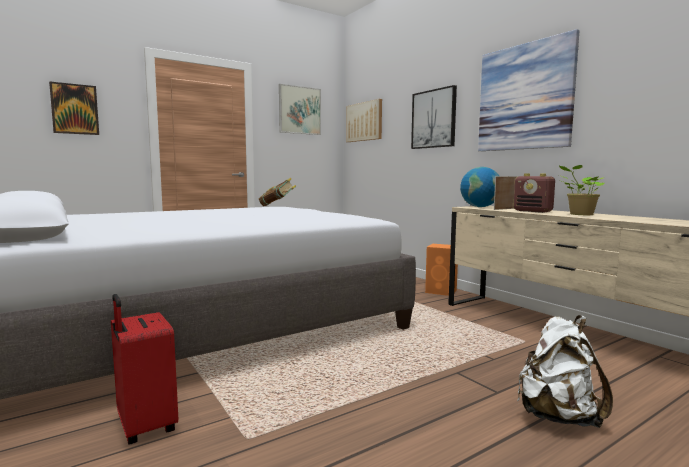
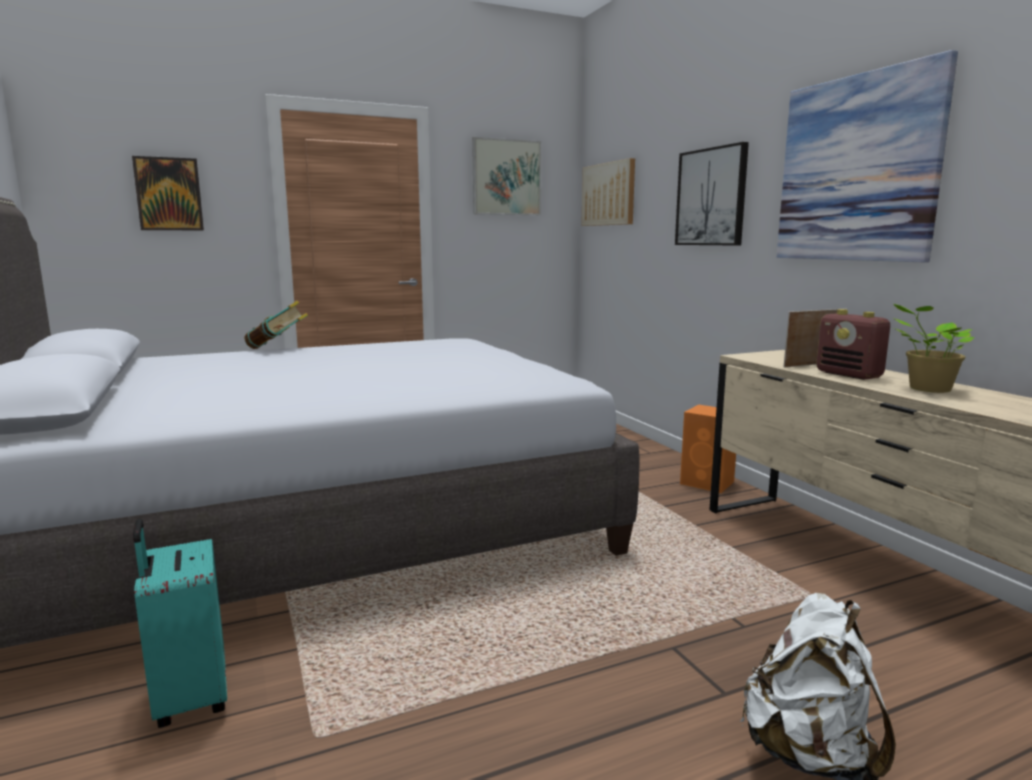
camera: 10 degrees right, 5 degrees up
red suitcase [111,294,178,444] -> turquoise suitcase [133,519,227,728]
book [259,178,296,206] -> book moved to [244,300,308,349]
globe [460,167,499,207] -> none

